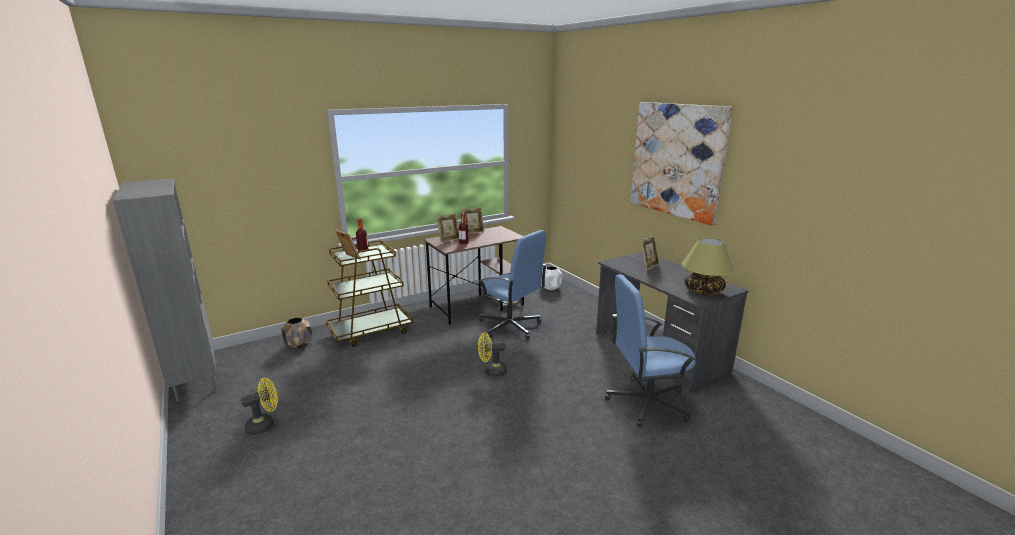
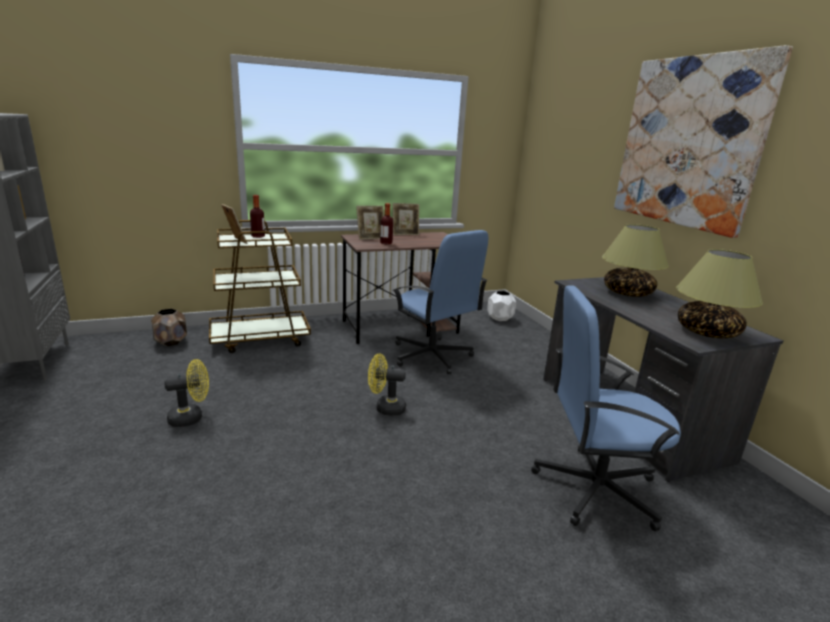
camera: 10 degrees right, 0 degrees up
yellow fan [241,378,278,435] -> yellow fan moved to [164,359,209,427]
picture frame [641,236,660,271] -> table lamp [602,224,669,297]

